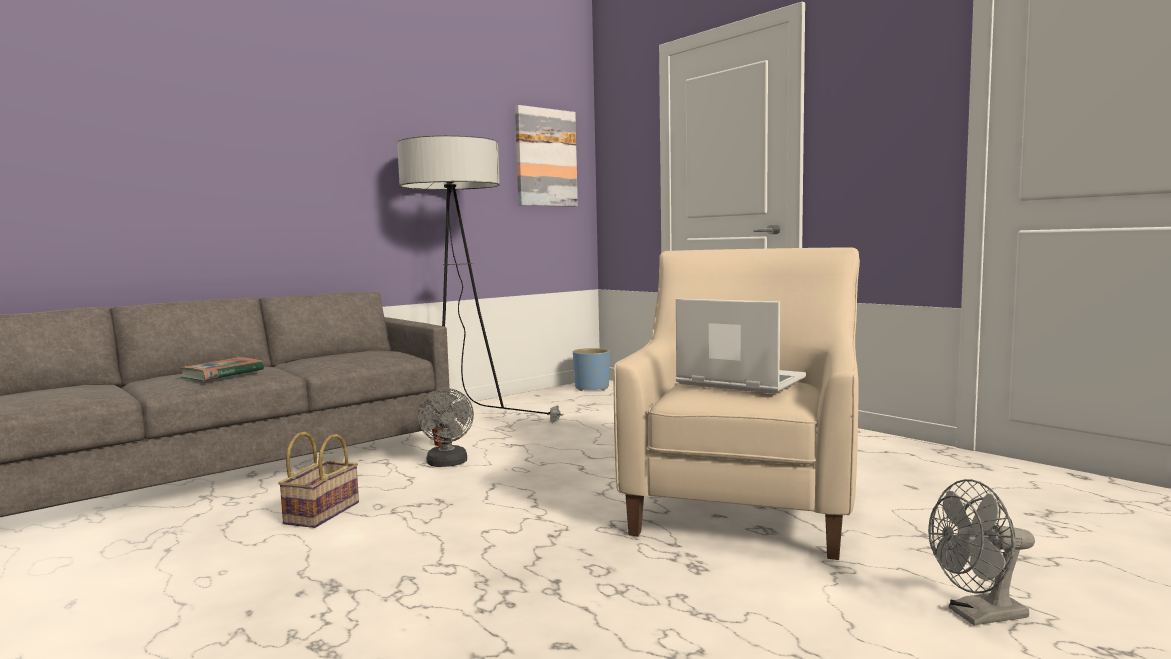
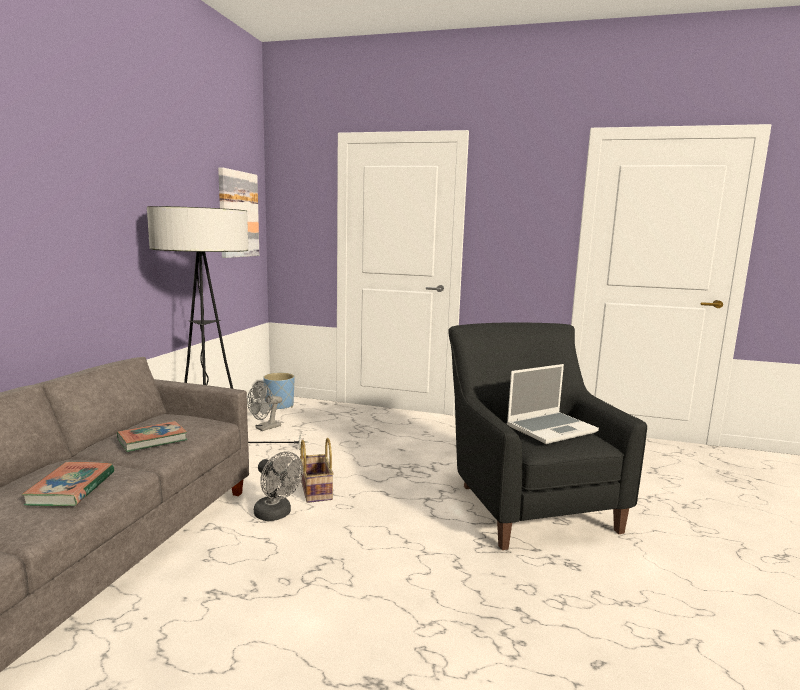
camera: 35 degrees left, 5 degrees up
basket [278,432,359,528] -> basket moved to [300,438,334,503]
beige armchair [613,247,860,560] -> black armchair [448,322,647,550]
laptop [676,298,806,394] -> laptop turned 150 degrees clockwise [507,364,599,444]
grey fan [928,479,1035,626] -> grey fan moved to [247,381,282,431]
none -> book [117,421,187,452]

